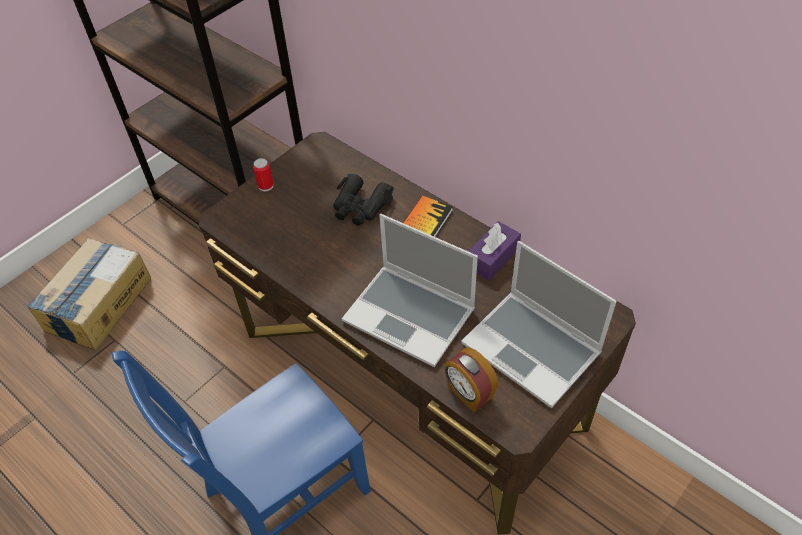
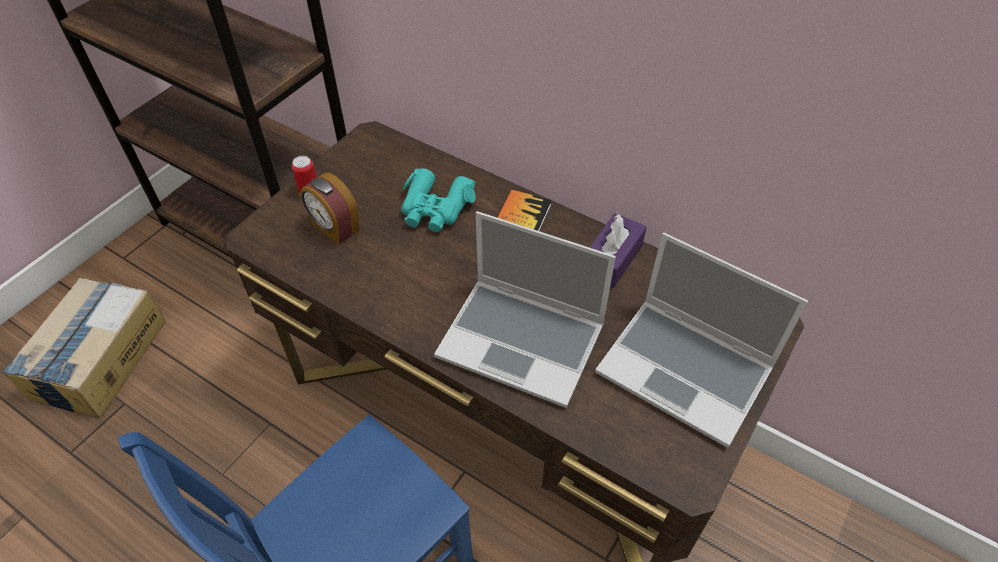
camera: 10 degrees left, 0 degrees up
black binoculars [333,174,394,226] -> turquoise binoculars [401,168,476,232]
alarm clock [444,347,498,412] -> alarm clock moved to [300,173,359,245]

